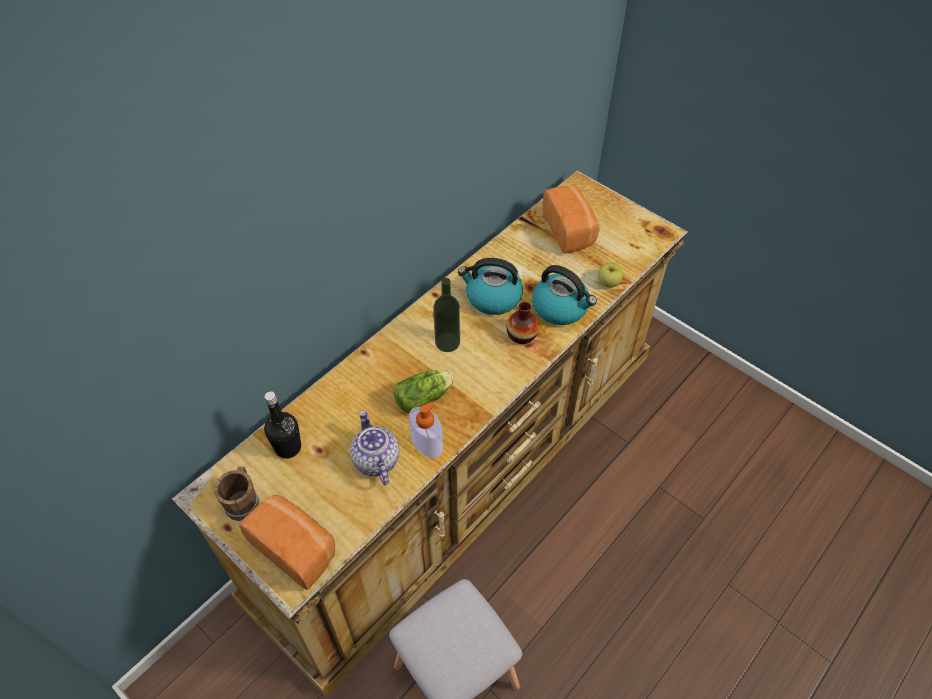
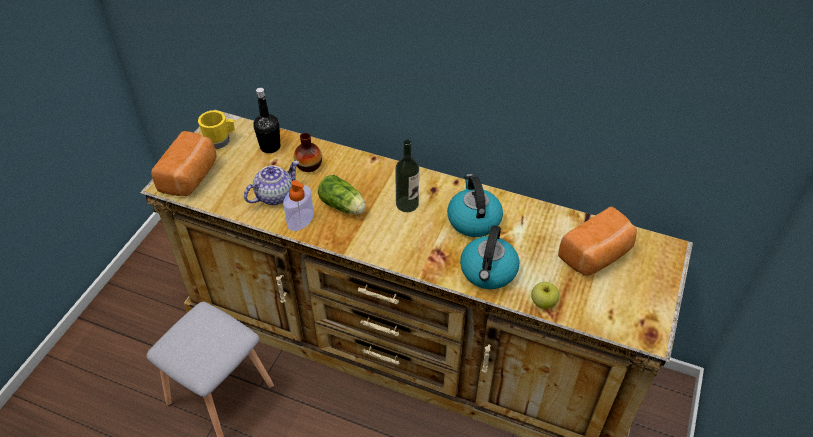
camera: 70 degrees right, 5 degrees down
brown mug [214,467,259,521] -> yellow mug [198,110,235,149]
vase [506,302,539,344] -> vase moved to [294,133,322,172]

